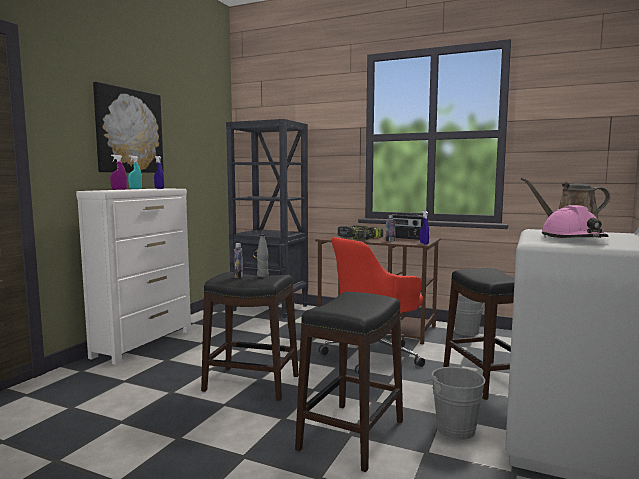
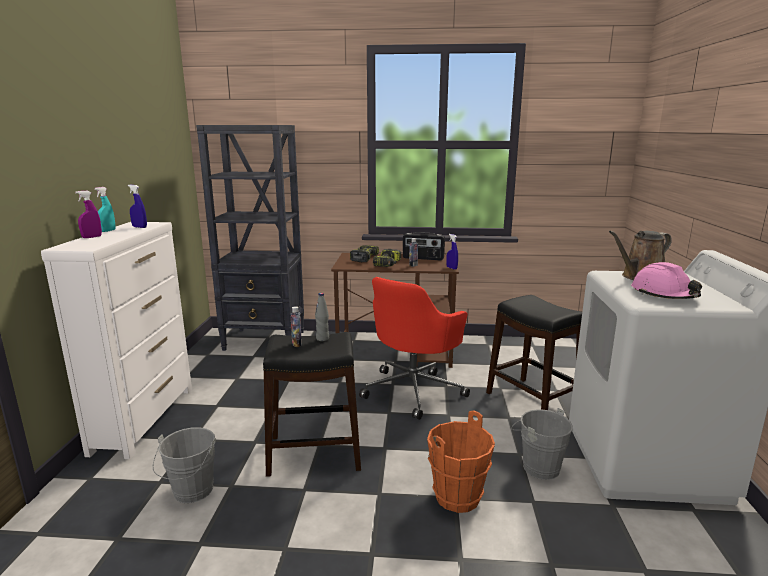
camera: 20 degrees left, 10 degrees up
picture [93,82,164,173] -> none
black stool [295,292,403,472] -> orange bucket [427,411,495,513]
grey bucket [454,295,484,336] -> grey bucket moved to [153,427,216,503]

